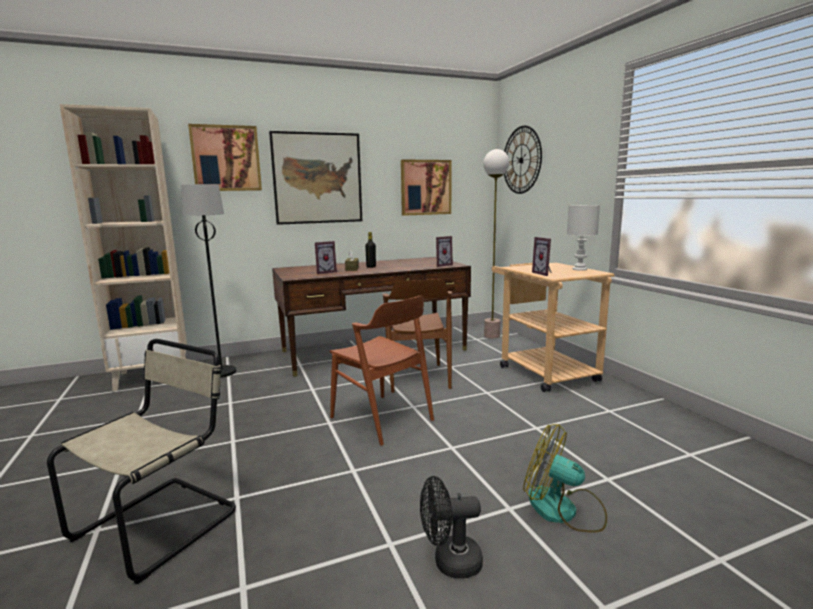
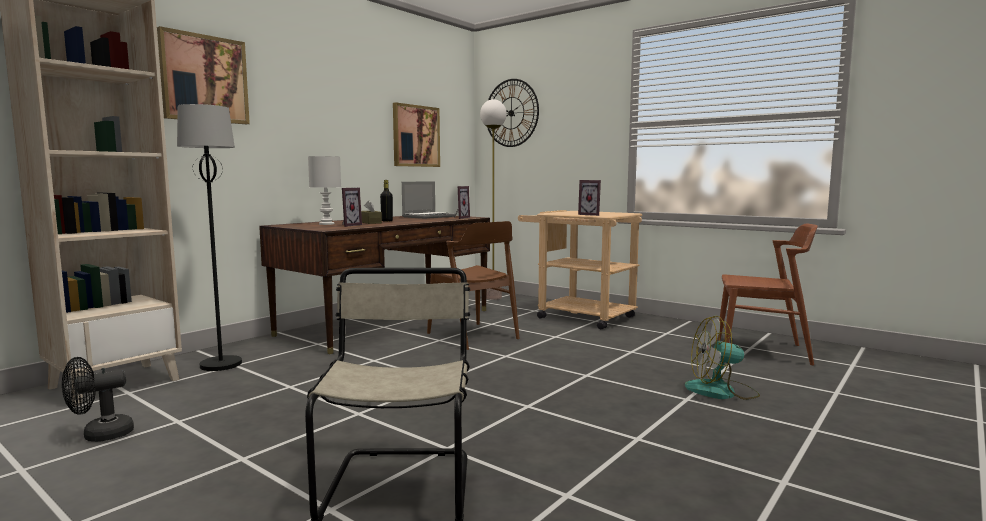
camera: 30 degrees left, 5 degrees down
picture [269,131,362,225] -> none
brown chair [330,296,434,446] -> brown chair moved to [717,223,818,365]
black fan [420,476,483,579] -> black fan moved to [62,357,134,442]
white table lamp [567,205,600,271] -> white table lamp moved to [308,156,341,225]
none -> laptop [402,181,456,219]

